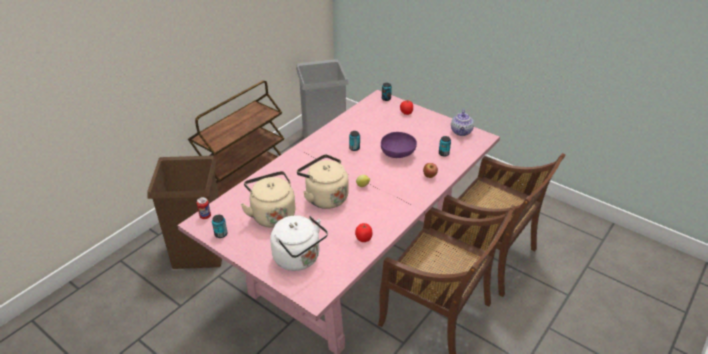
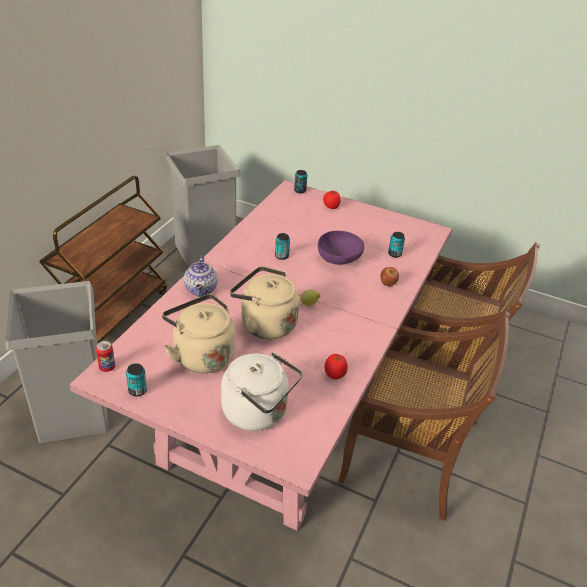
camera: 15 degrees left, 0 degrees up
brown trash can [147,156,222,269] -> grey trash can [6,281,108,443]
teapot [451,109,474,136] -> teapot moved to [184,256,218,297]

